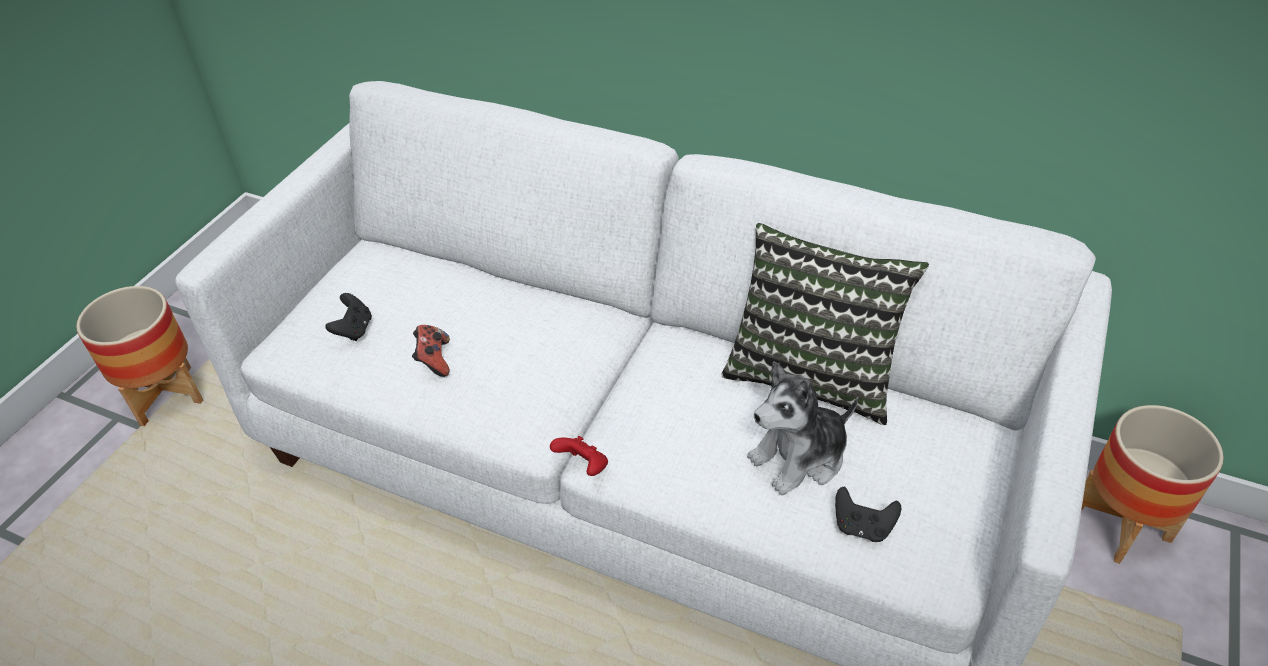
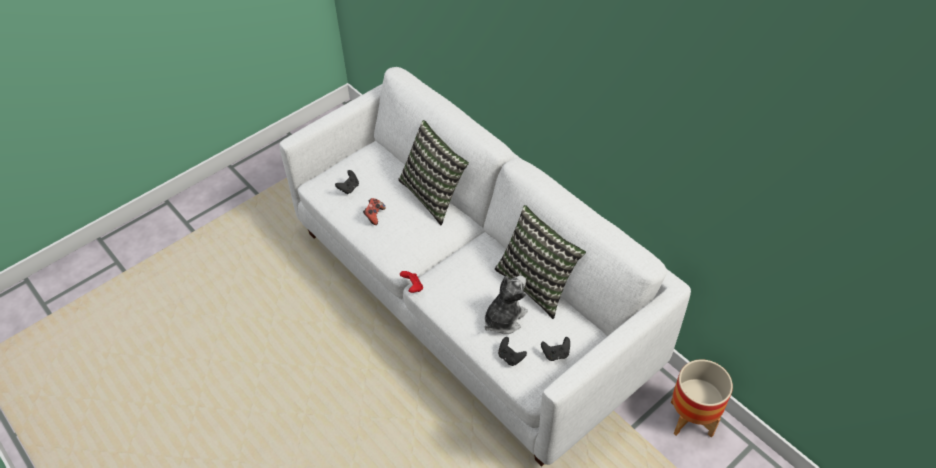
camera: 25 degrees right, 5 degrees up
planter [76,286,203,426] -> none
plush toy [747,361,858,495] -> plush toy turned 135 degrees clockwise [485,275,528,334]
none -> pillow [398,120,469,226]
none -> black game controller [541,337,570,361]

